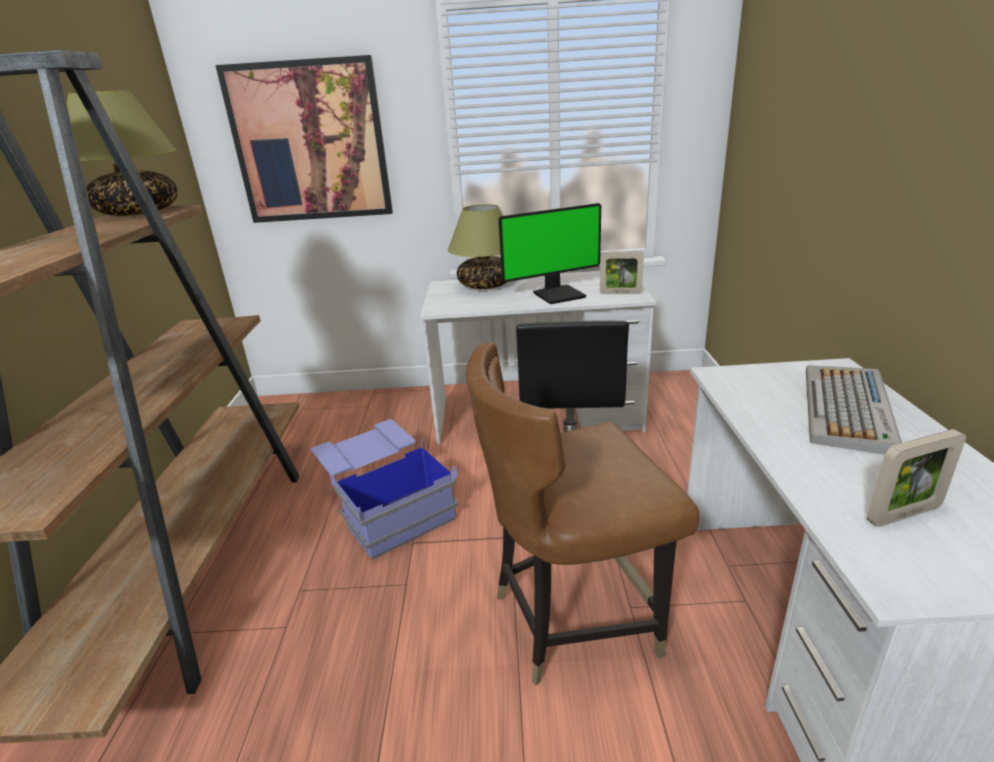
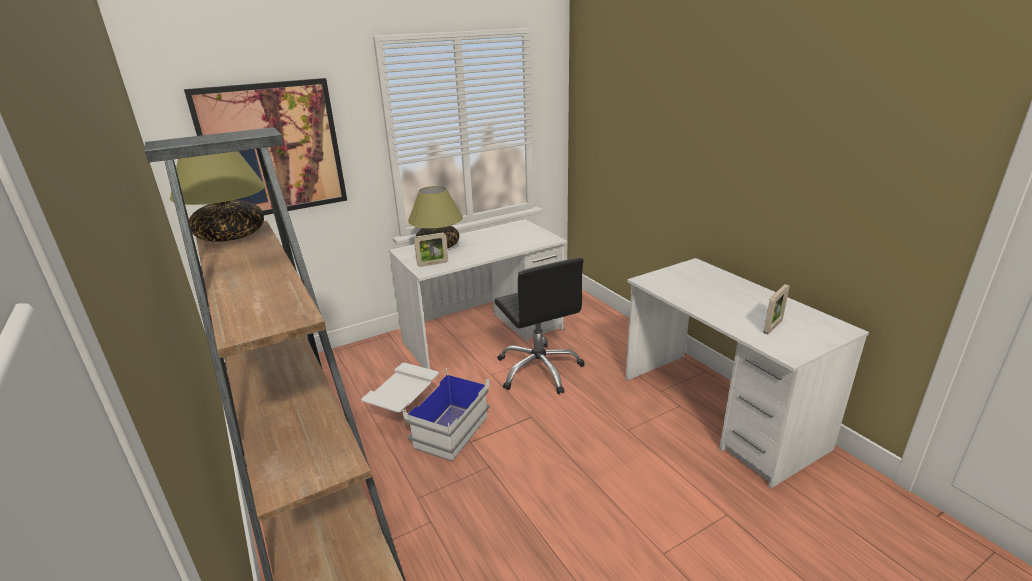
camera: 30 degrees left, 0 degrees up
blue storage box [311,419,459,560] -> white storage box [362,362,490,461]
brown chair [465,343,699,686] -> none
monitor [499,203,601,304] -> none
picture frame [600,252,644,294] -> picture frame moved to [414,232,448,267]
keyboard [806,365,902,455] -> none

